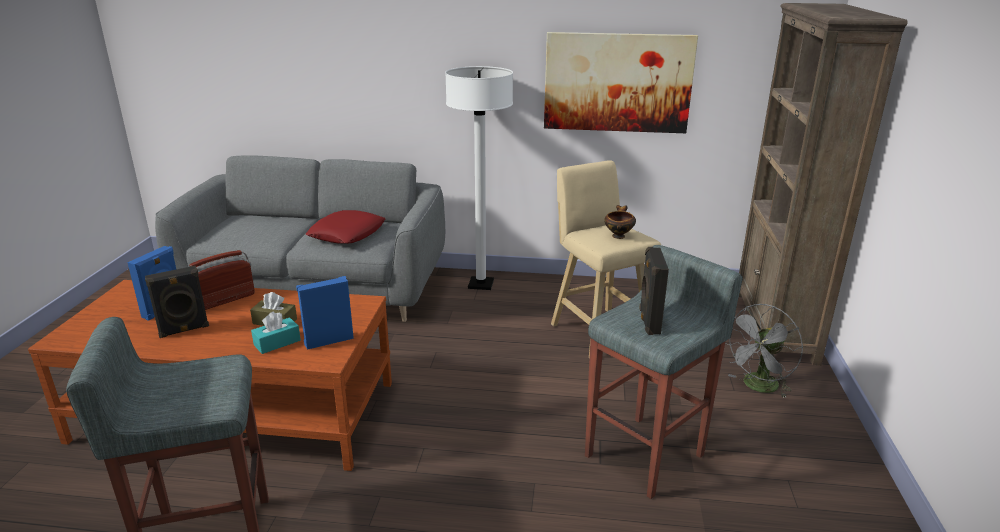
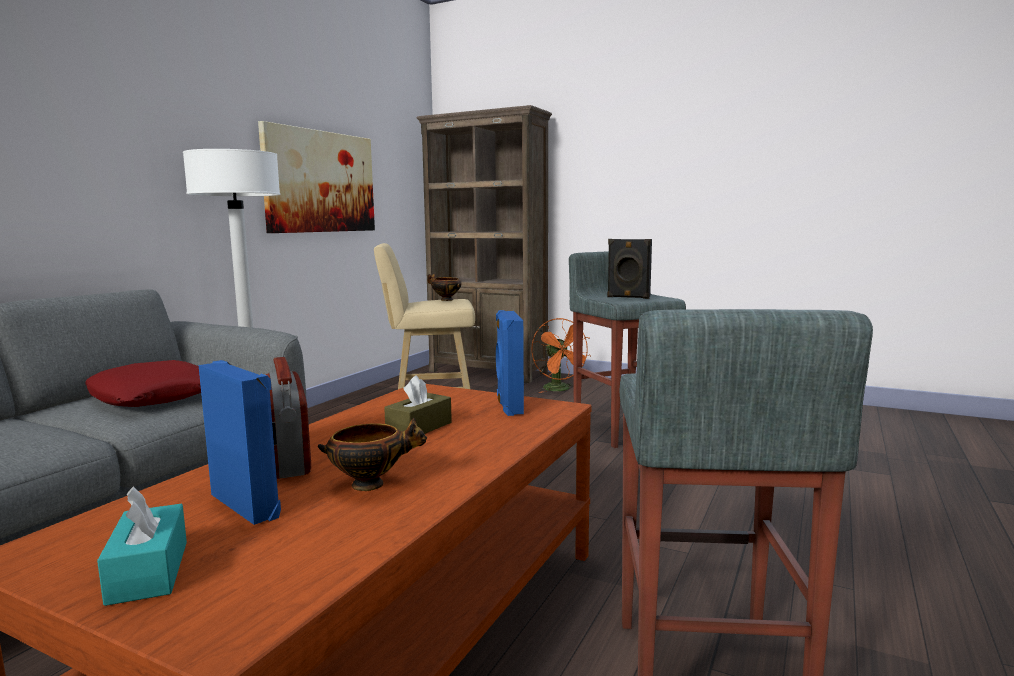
camera: 70 degrees left, 15 degrees down
black speaker [145,266,209,338] -> bowl [318,418,427,491]
turquoise tissue box [251,312,301,354] -> turquoise tissue box moved to [97,487,187,606]
grey fan [725,304,803,398] -> orange fan [531,318,590,393]

